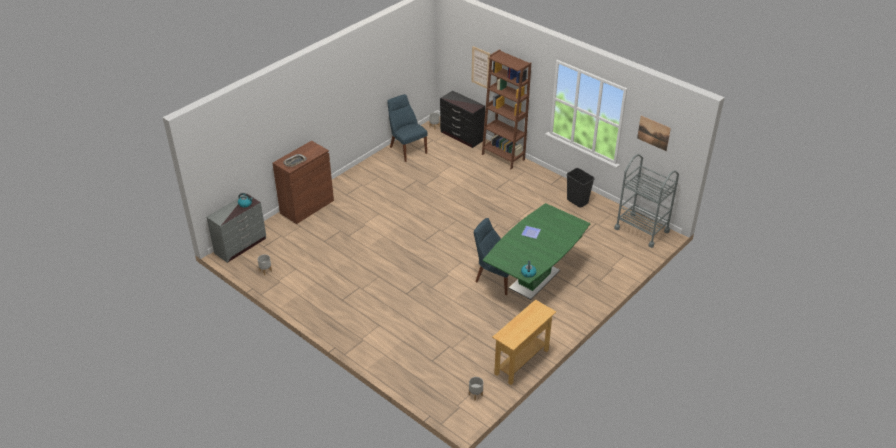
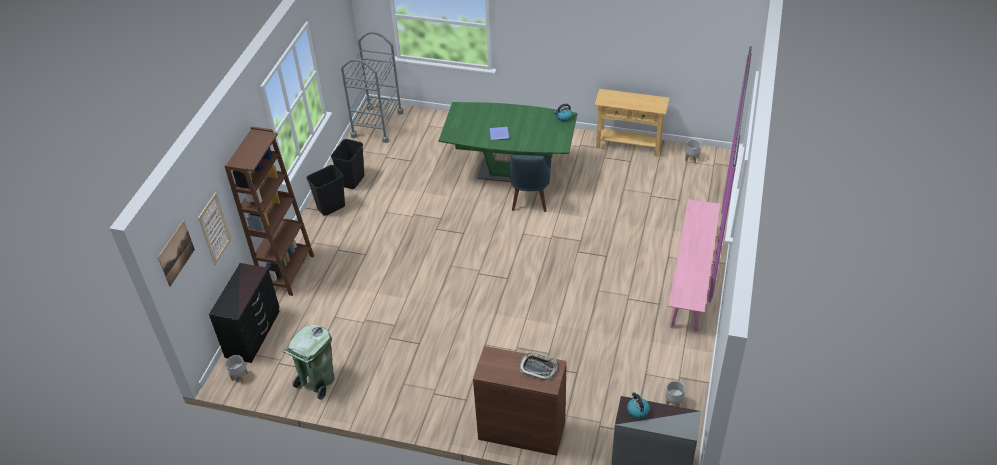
camera: 115 degrees left, 5 degrees up
blue chair [387,94,428,162] -> green trash can [282,325,335,400]
picture [637,116,671,151] -> picture moved to [158,220,195,287]
none -> black trash can [306,165,345,216]
none -> pink bench [668,199,721,332]

